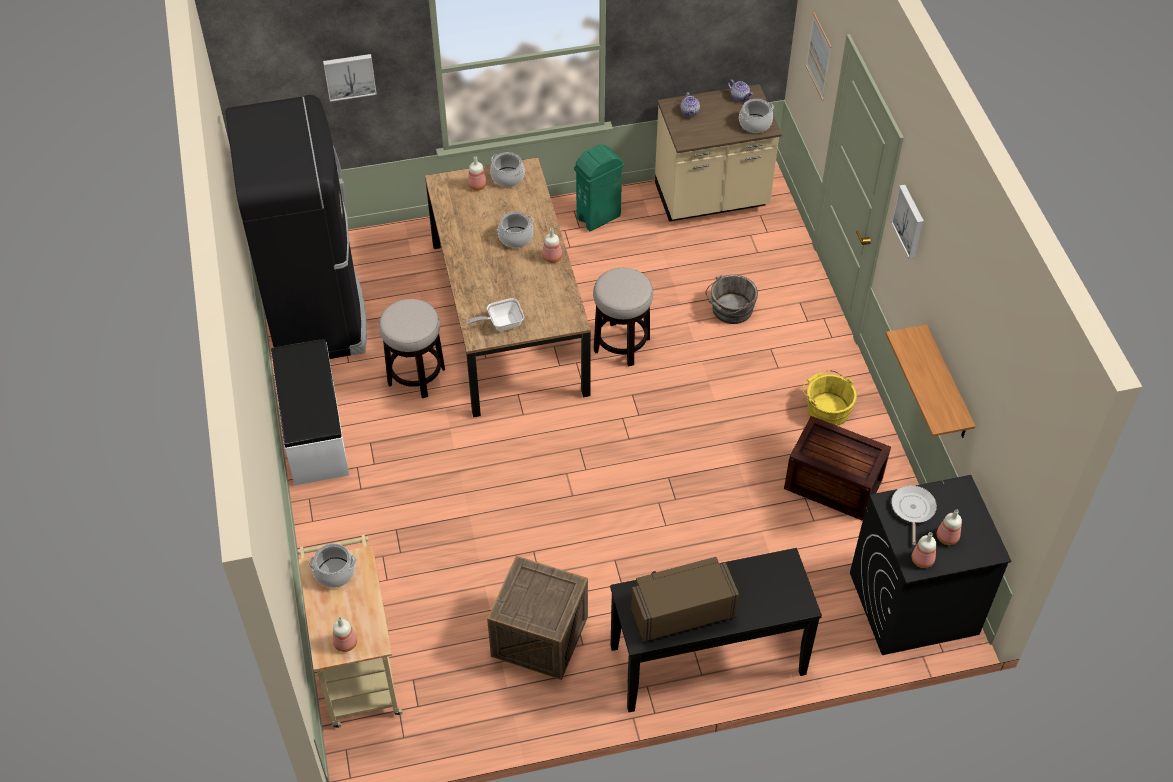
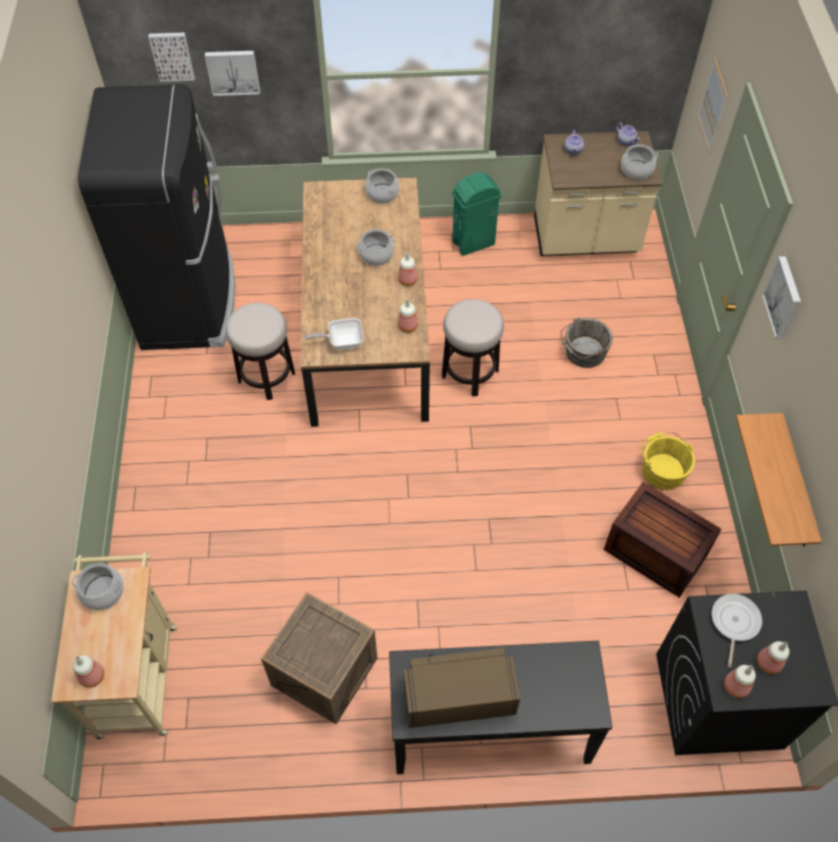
camera: 10 degrees right, 5 degrees up
white bench [271,339,349,485] -> none
bottle [468,156,487,191] -> bottle moved to [398,298,418,333]
none -> picture [148,32,195,82]

